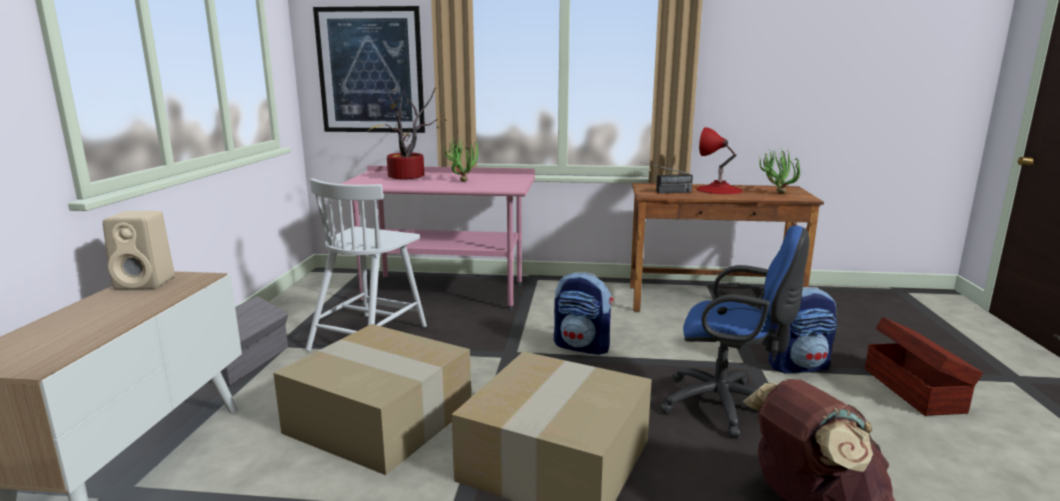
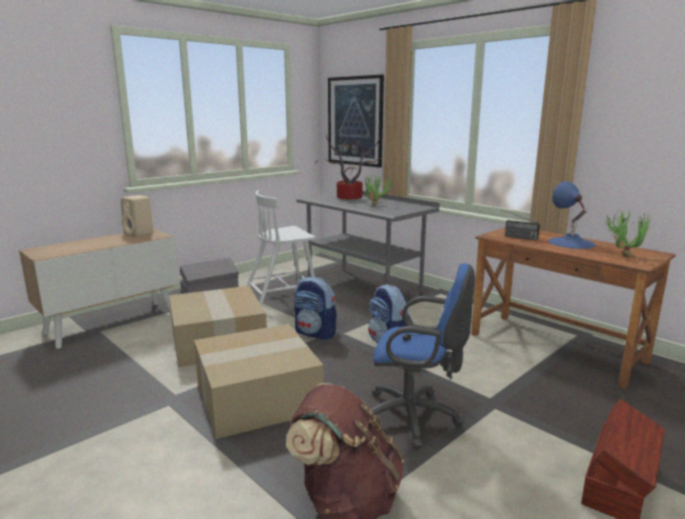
camera: 40 degrees right, 0 degrees up
pink desk [341,166,535,310] -> grey desk [296,191,440,294]
blue office chair [660,225,809,438] -> blue office chair turned 45 degrees counterclockwise [371,263,475,449]
red table lamp [696,127,743,195] -> blue table lamp [548,181,596,249]
backpack [768,287,837,373] -> backpack moved to [294,277,337,340]

